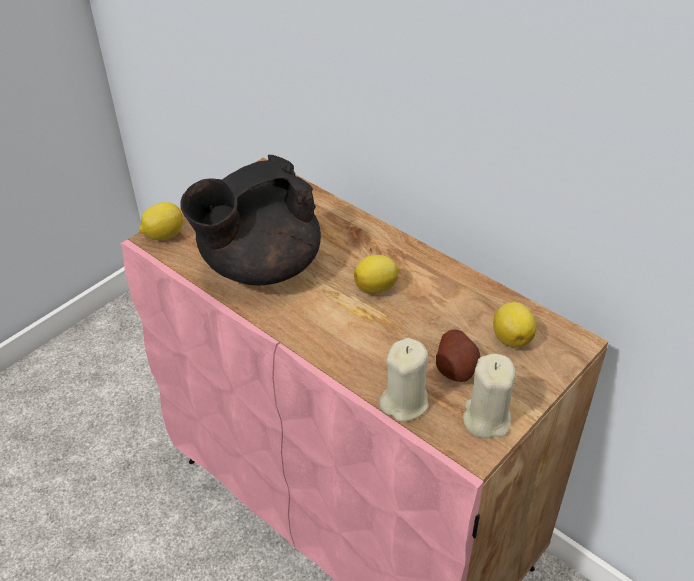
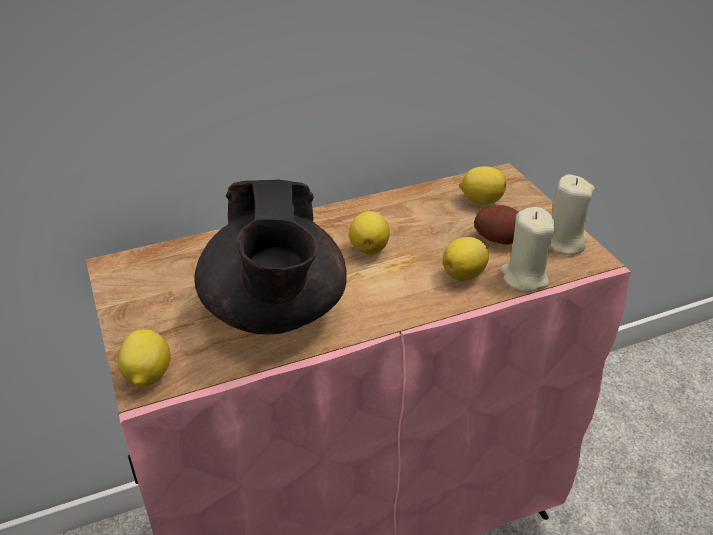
camera: 65 degrees left, 5 degrees down
none -> lemon [443,237,489,281]

